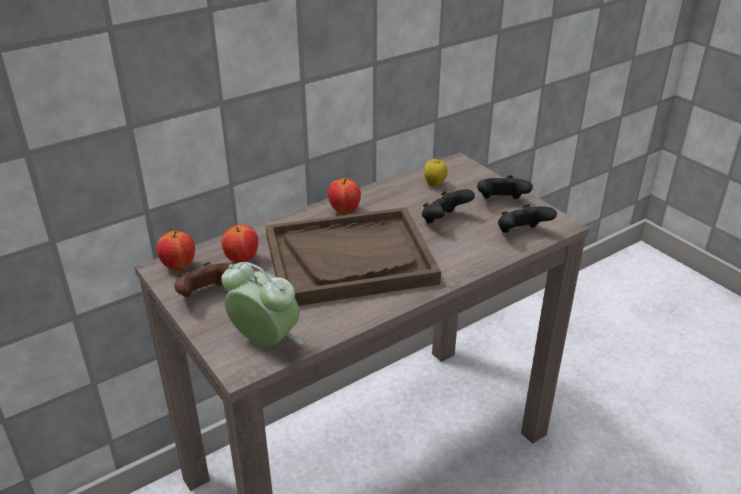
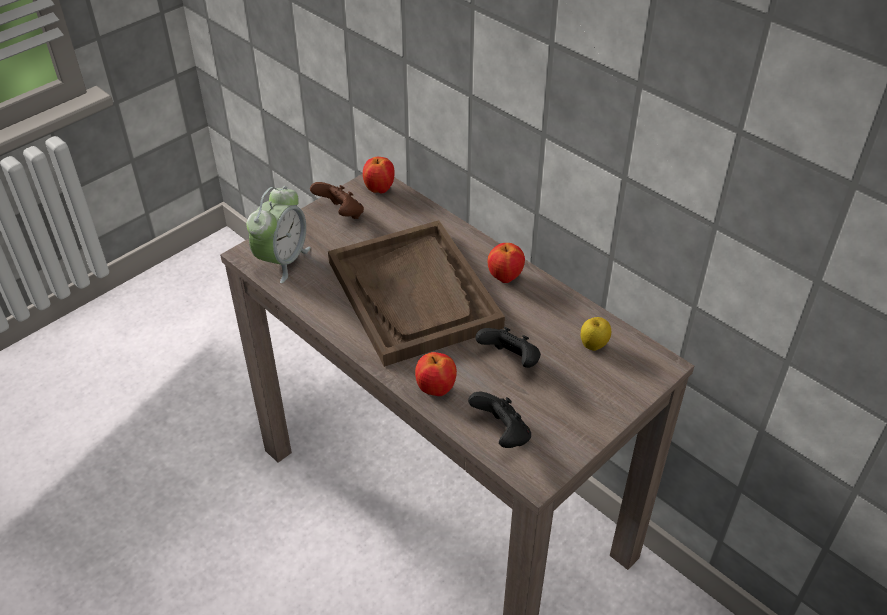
camera: 80 degrees right, 10 degrees up
apple [222,225,258,263] -> apple moved to [415,352,457,396]
black game controller [477,175,533,199] -> none

